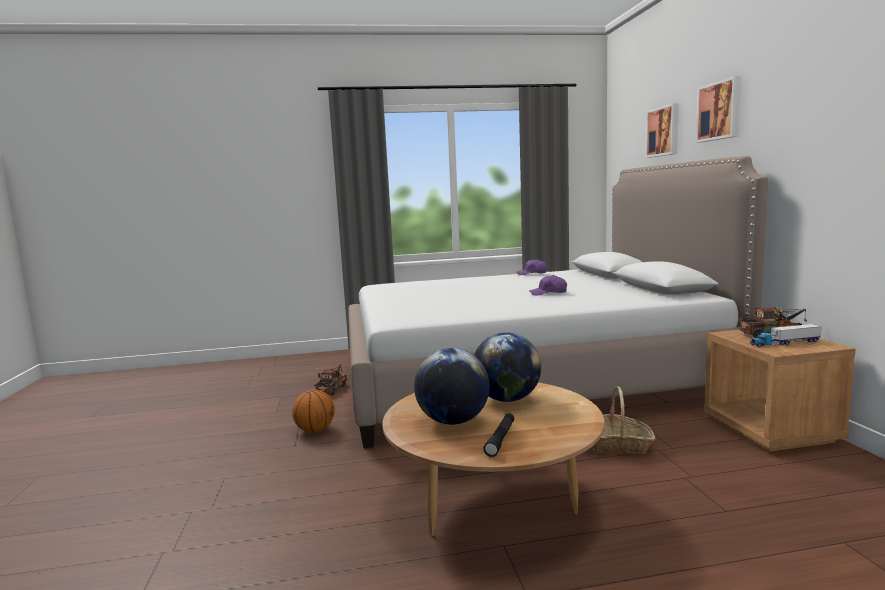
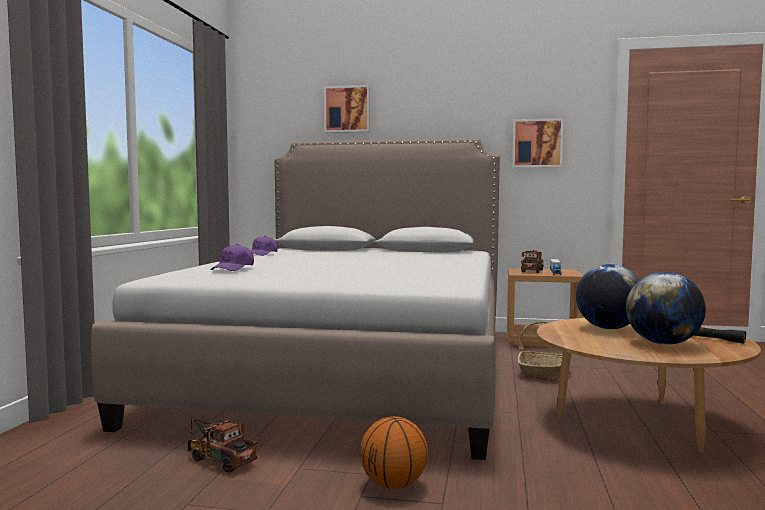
camera: 70 degrees left, 5 degrees down
purple cap [529,275,567,295] -> purple cap moved to [210,244,254,271]
picture [696,76,741,143] -> picture moved to [512,118,563,168]

